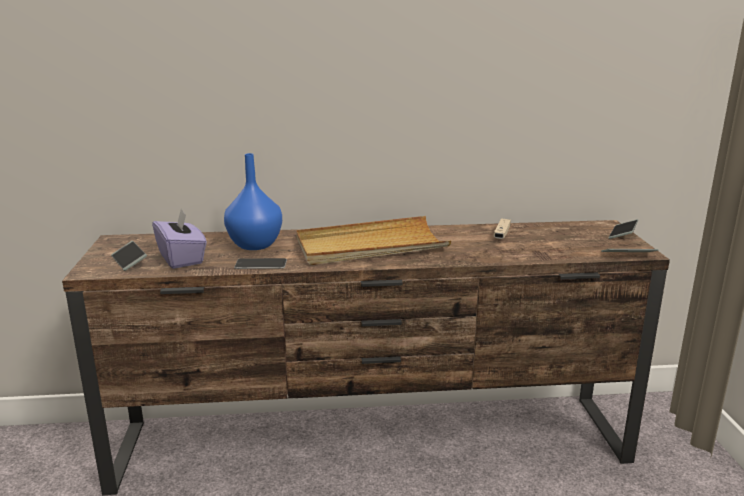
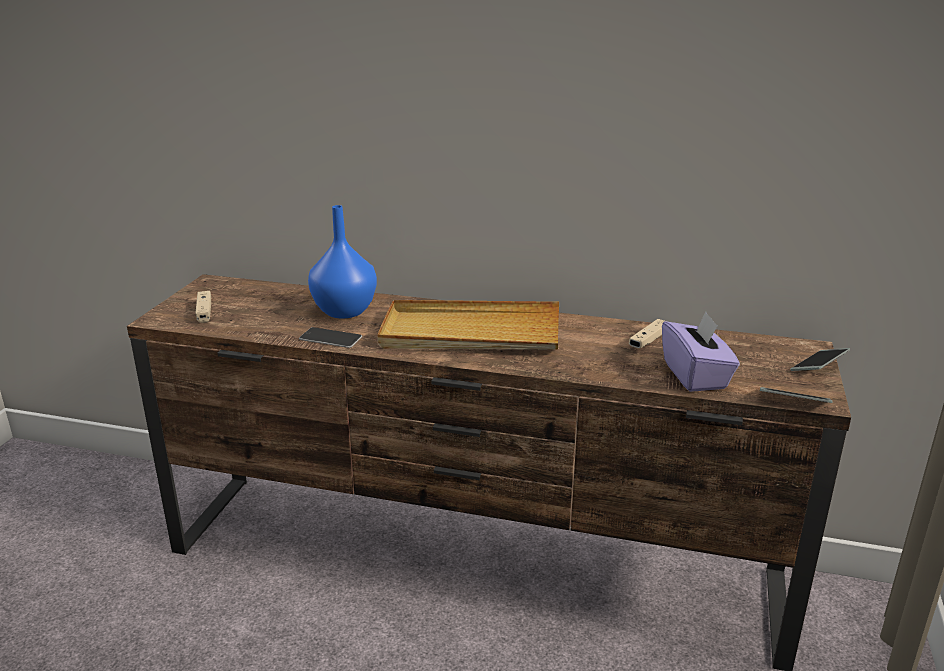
camera: 20 degrees right, 5 degrees up
phone [111,241,147,271] -> beige game controller [195,291,211,323]
purple tissue box [152,208,207,269] -> purple tissue box moved to [662,312,740,392]

